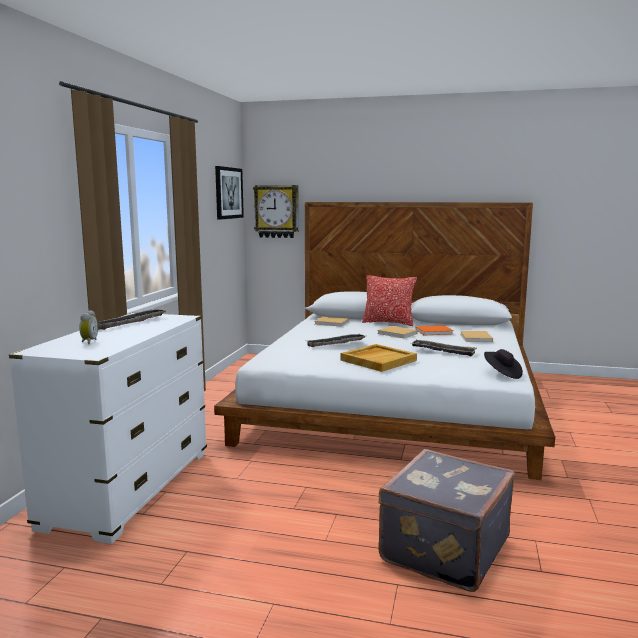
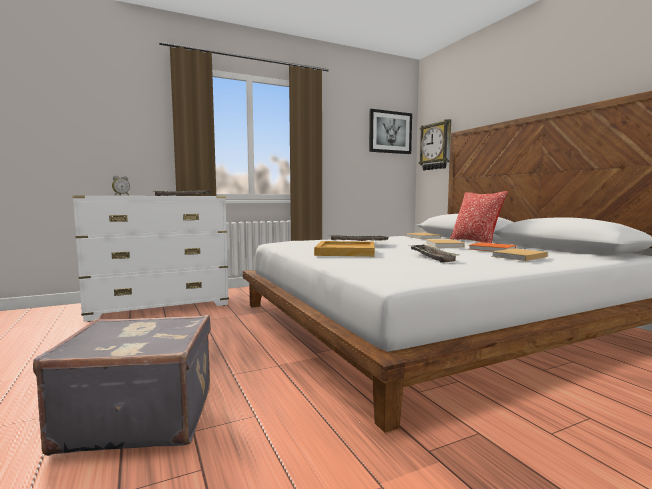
camera: 50 degrees right, 5 degrees down
black hat [484,349,523,379] -> none

